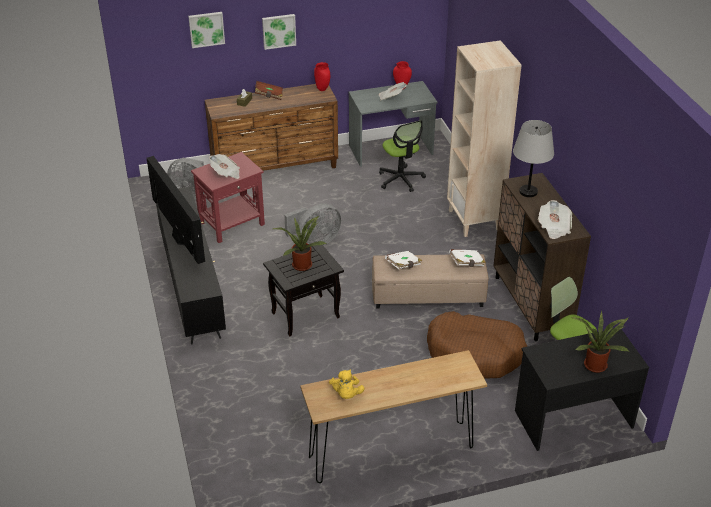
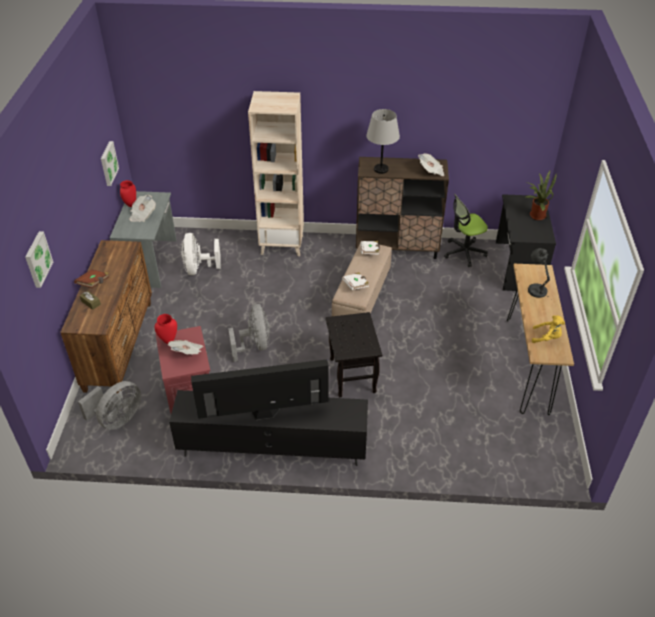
camera: 70 degrees left, 5 degrees up
picture [262,14,296,50] -> picture moved to [101,141,119,186]
potted plant [273,216,326,271] -> none
red vase [314,62,330,91] -> red vase moved to [155,314,177,344]
office chair [379,120,426,192] -> white fan [181,233,221,275]
brown dog bed [427,311,528,378] -> none
none -> grey table lamp [528,248,551,299]

